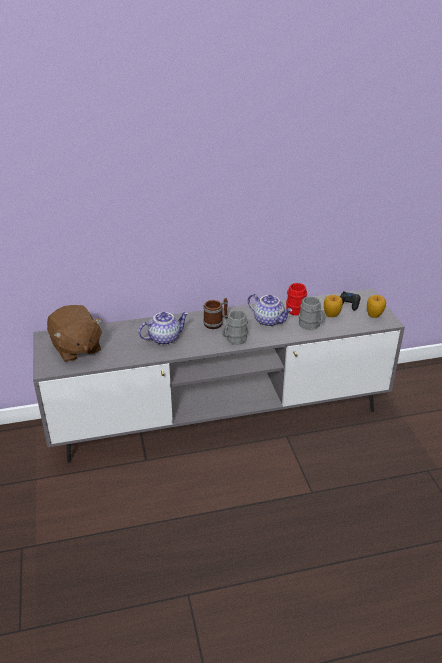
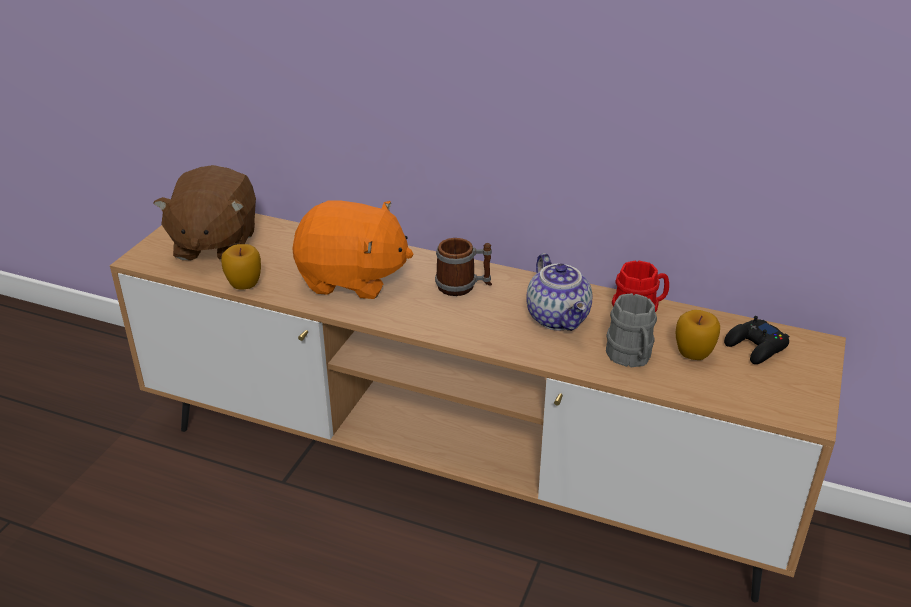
camera: 35 degrees right, 0 degrees up
grey tv stand [33,289,405,463] -> brown tv stand [110,213,846,602]
teapot [138,312,189,345] -> orange plush toy [292,200,413,299]
grey mug [222,310,248,345] -> none
apple [367,295,386,318] -> apple moved to [221,244,261,289]

